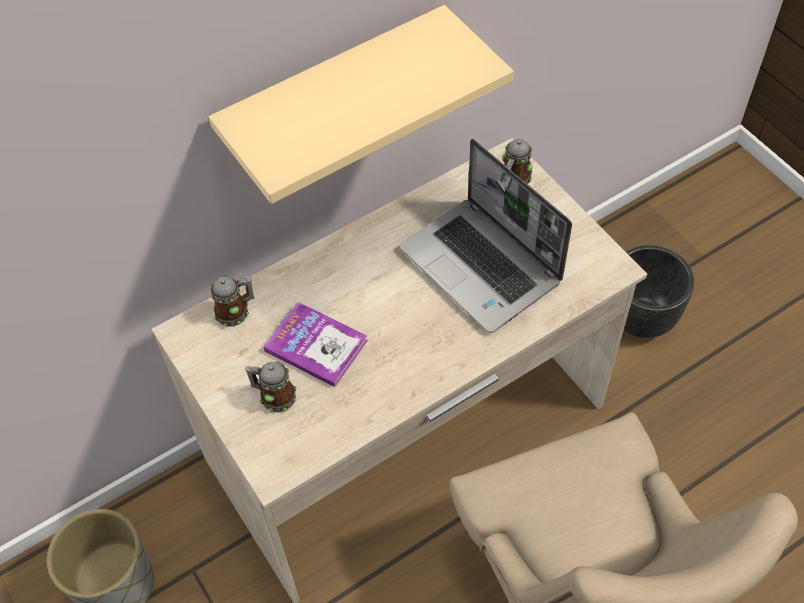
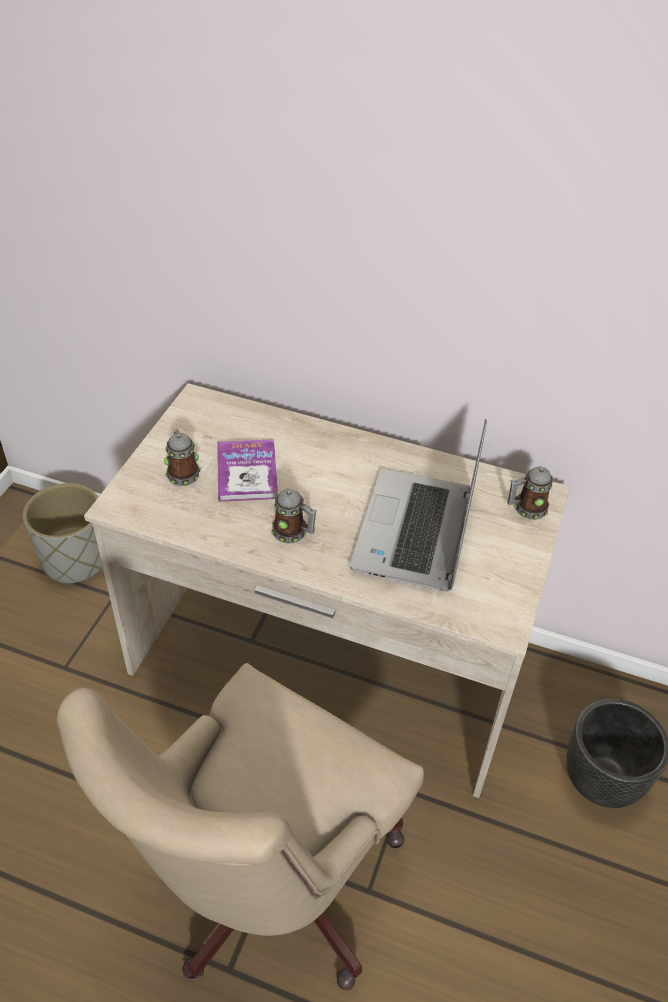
camera: 50 degrees right, 10 degrees down
beige shelf [209,5,514,204] -> none
mug [210,276,255,327] -> mug moved to [272,489,317,544]

